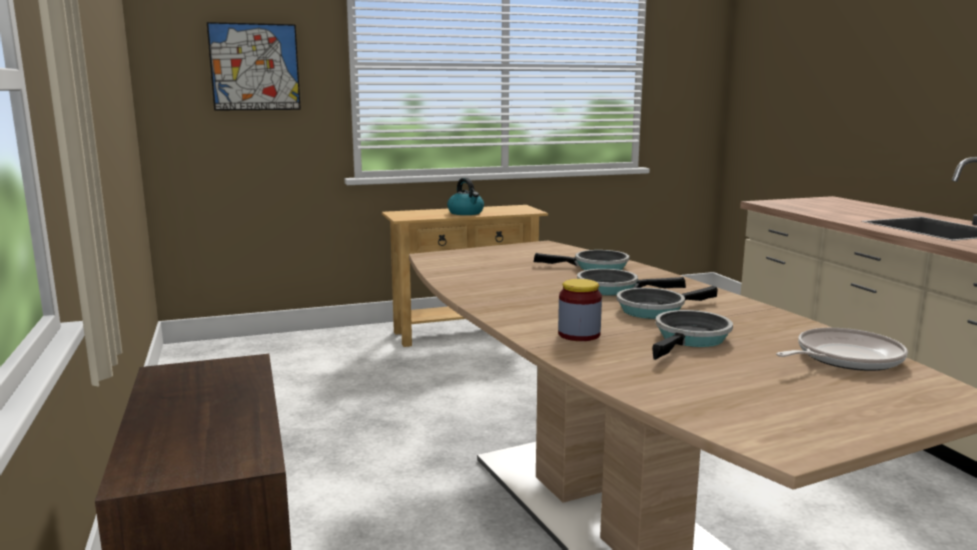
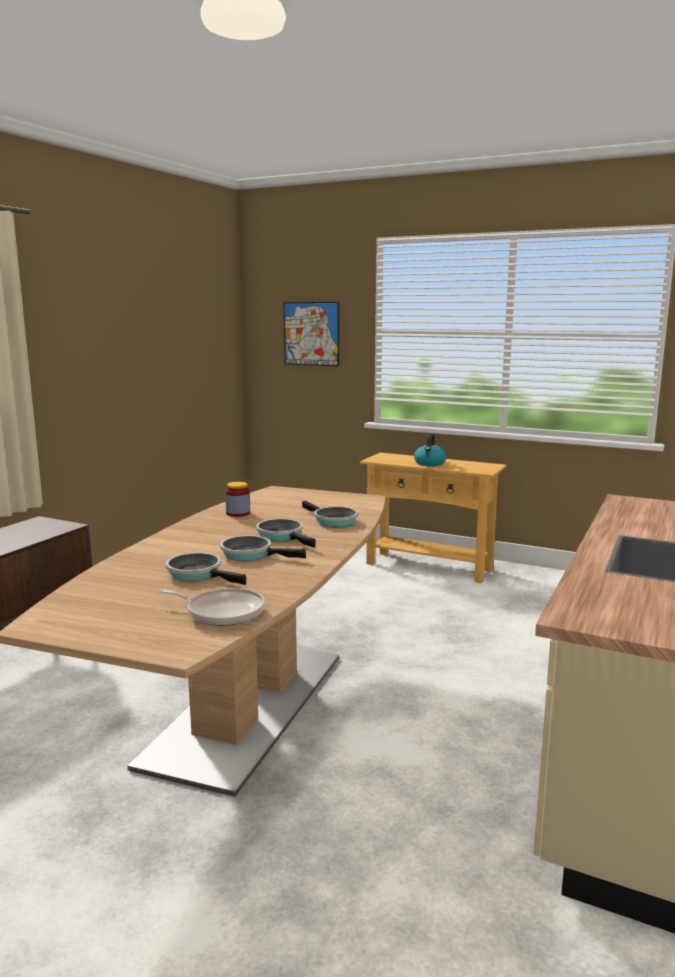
camera: 45 degrees right, 0 degrees up
jar [558,279,602,341] -> jar moved to [225,482,250,517]
frying pan [652,310,733,360] -> frying pan turned 135 degrees counterclockwise [165,552,246,585]

